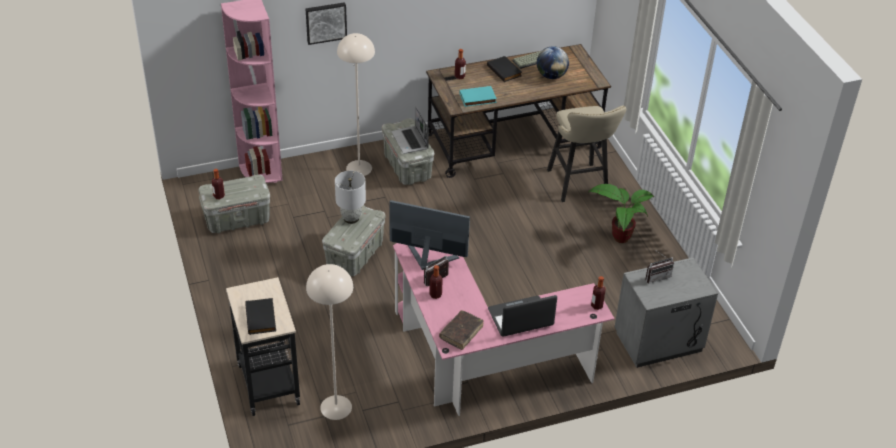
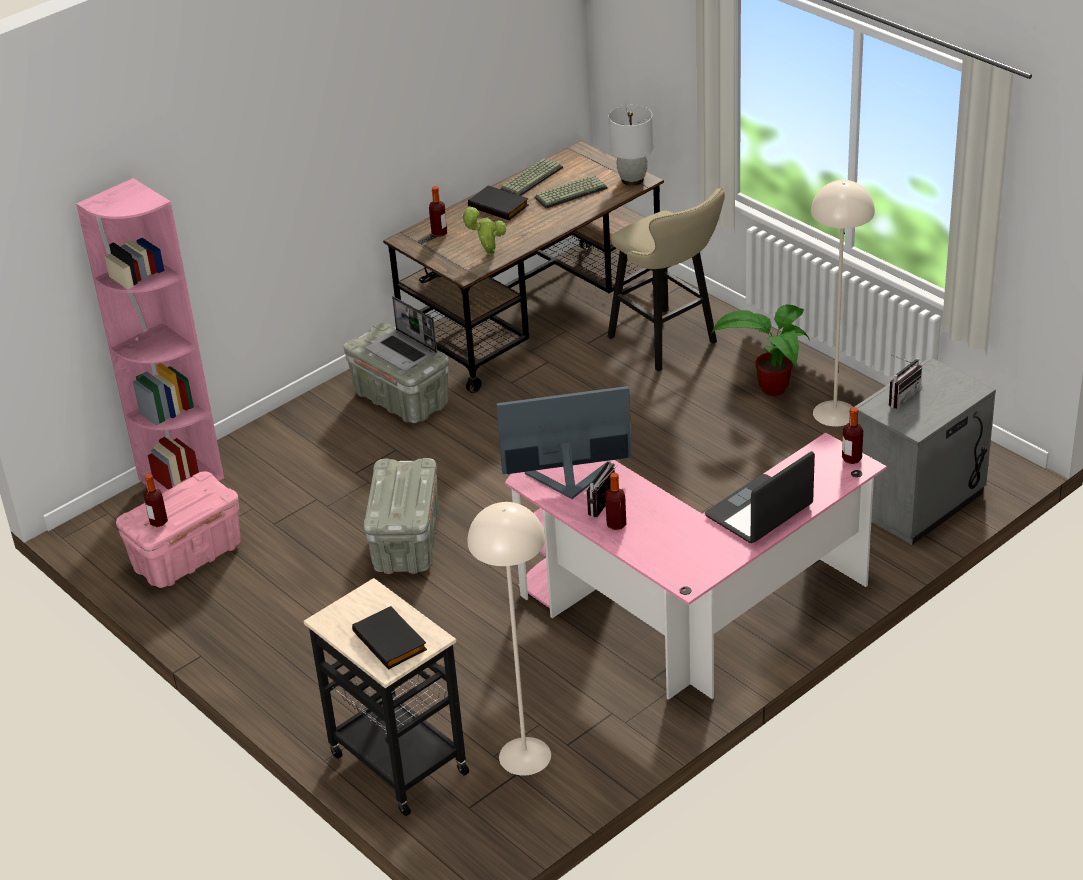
camera: 20 degrees left, 5 degrees down
grey storage box [199,175,270,233] -> pink storage box [116,471,241,588]
picture [306,2,347,45] -> none
white table lamp [335,171,366,224] -> white table lamp moved to [608,105,653,186]
beige floor lamp [337,33,375,176] -> beige floor lamp moved to [811,180,875,426]
brown book [439,310,484,350] -> none
turquoise book [460,86,497,107] -> potted plant [461,206,506,255]
globe [537,46,569,79] -> keyboard [534,175,608,209]

